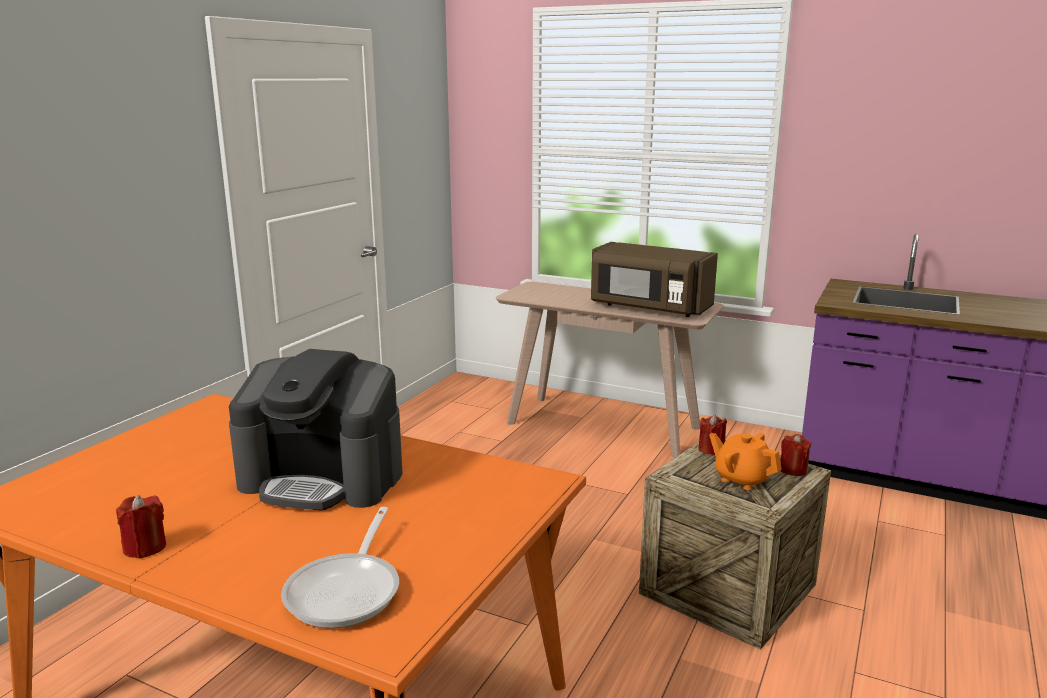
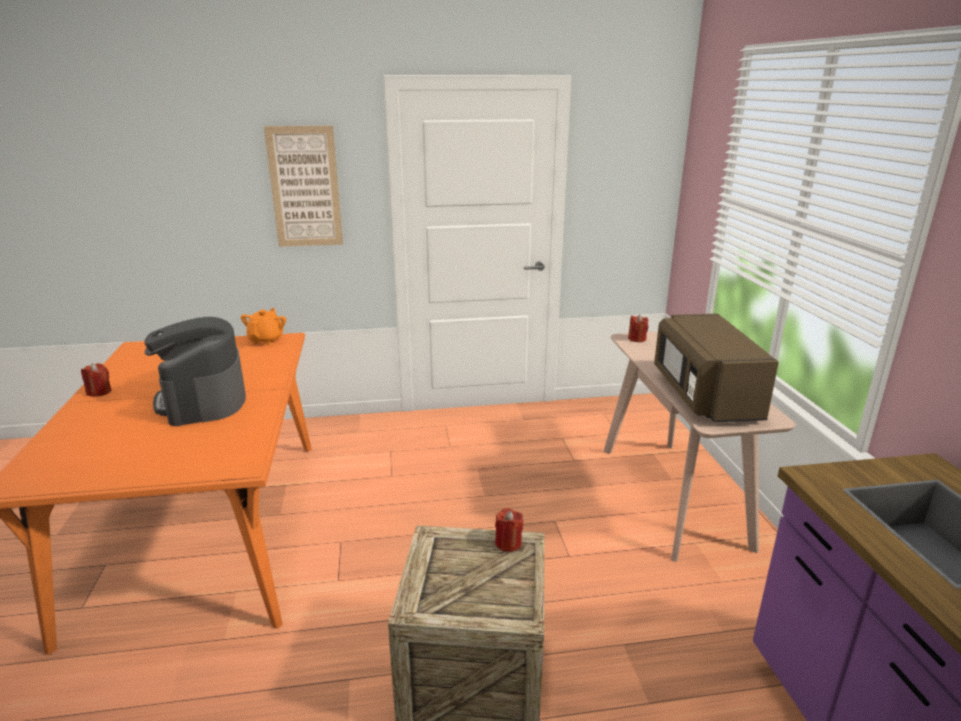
camera: 55 degrees right, 5 degrees up
frying pan [281,507,399,629] -> none
orange teapot [709,433,782,490] -> orange teapot moved to [241,308,286,345]
red candle [780,434,812,476] -> red candle moved to [628,315,648,342]
none -> picture [264,125,343,247]

